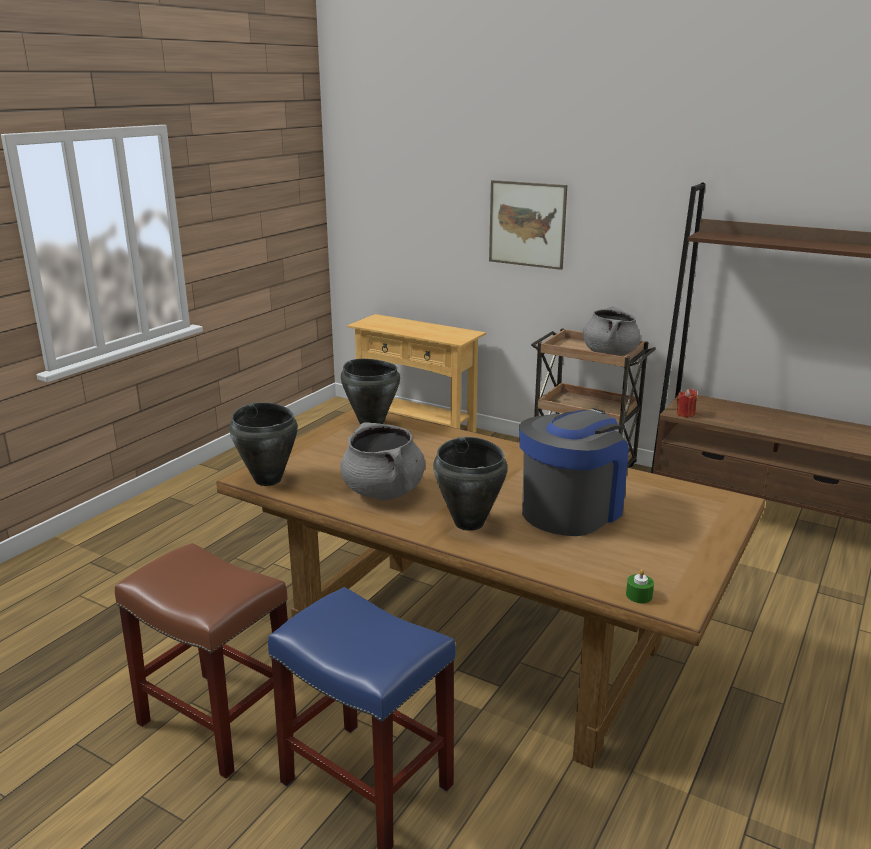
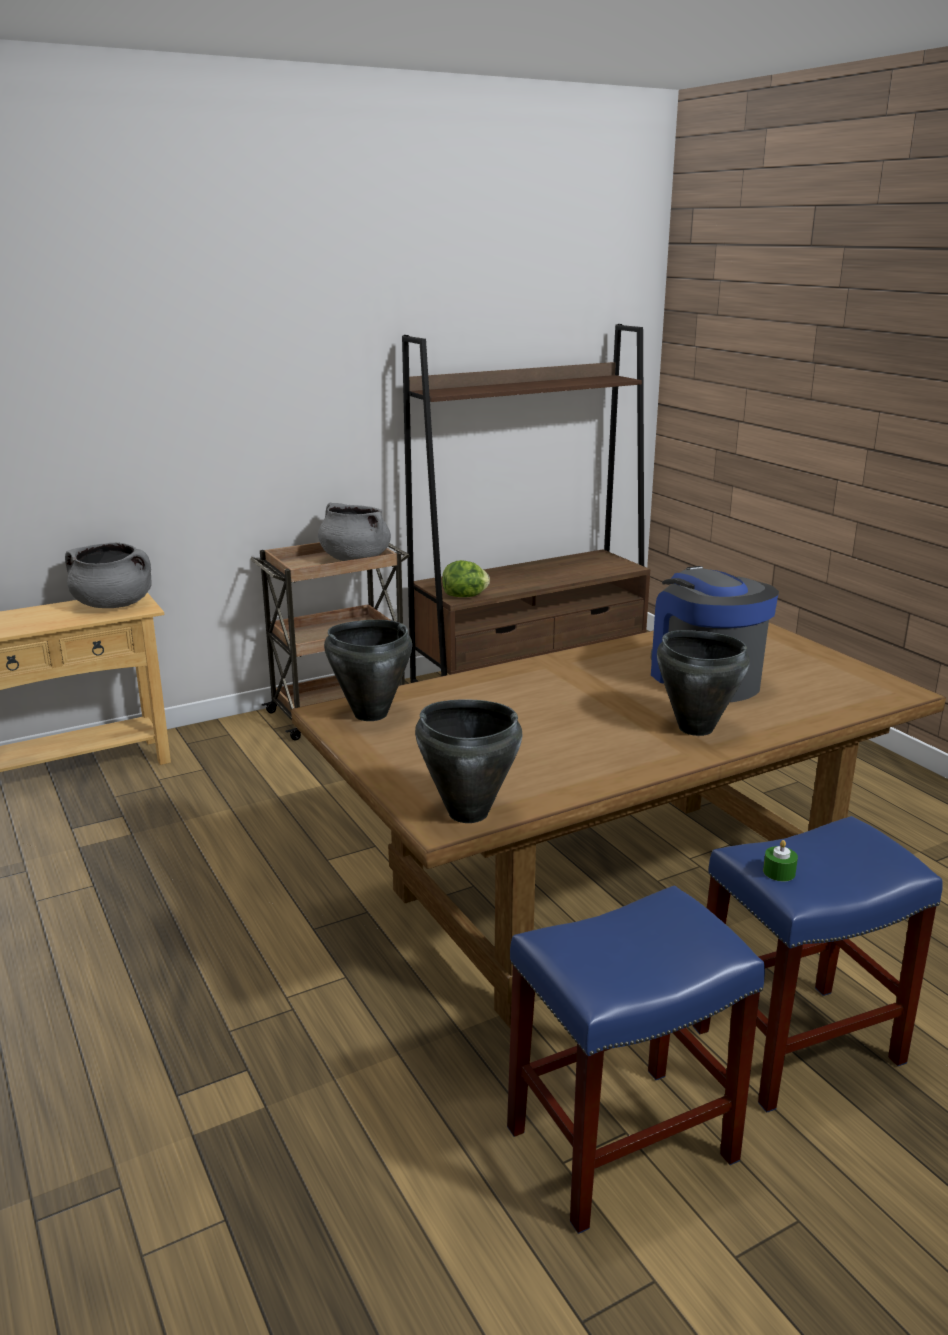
camera: 60 degrees left, 0 degrees up
brown stool [115,543,297,779] -> blue stool [507,885,765,1234]
grey cooking pot [340,423,425,500] -> grey cooking pot moved to [65,543,151,608]
picture [489,180,567,270] -> none
green candle [626,569,654,603] -> green candle moved to [763,840,798,881]
red candle [677,389,697,418] -> lettuce [442,560,490,597]

